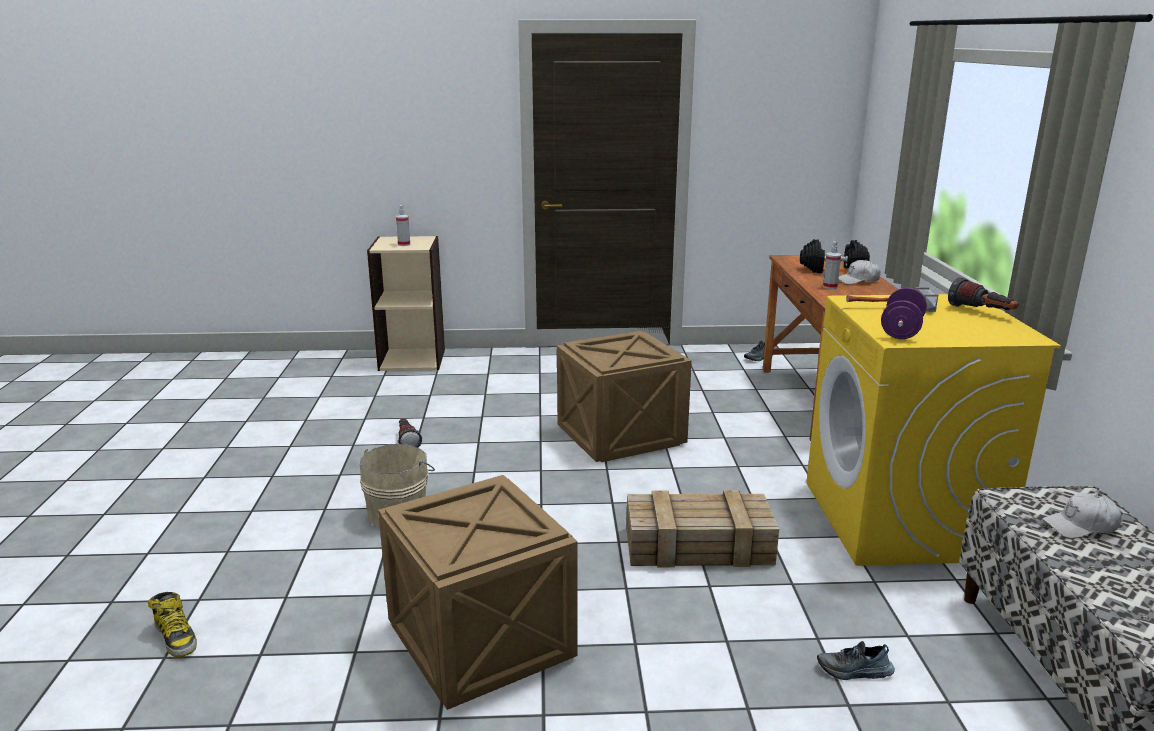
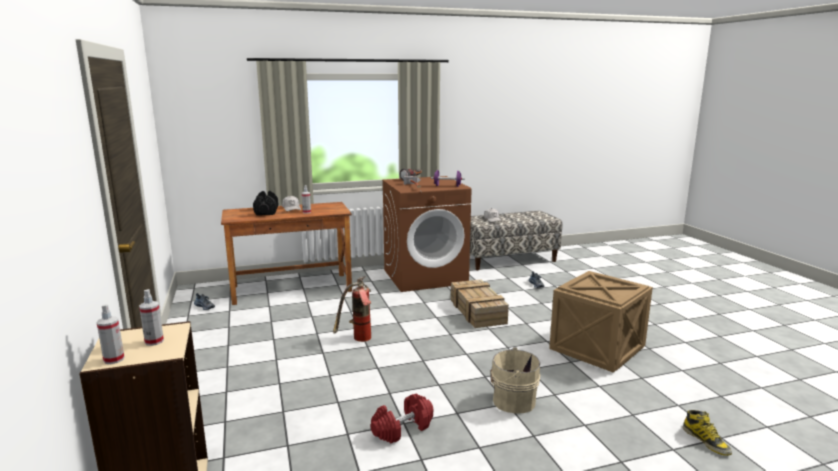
camera: 105 degrees left, 5 degrees down
boot [148,592,197,657] -> boot turned 120 degrees clockwise [682,410,732,456]
flashlight [398,419,422,448] -> red dumbbell [371,394,434,444]
crate [557,331,692,462] -> fire extinguisher [333,276,371,342]
yellow washing machine [806,294,1061,566] -> brown washing machine [382,176,472,292]
none -> spray bottle [97,304,125,364]

